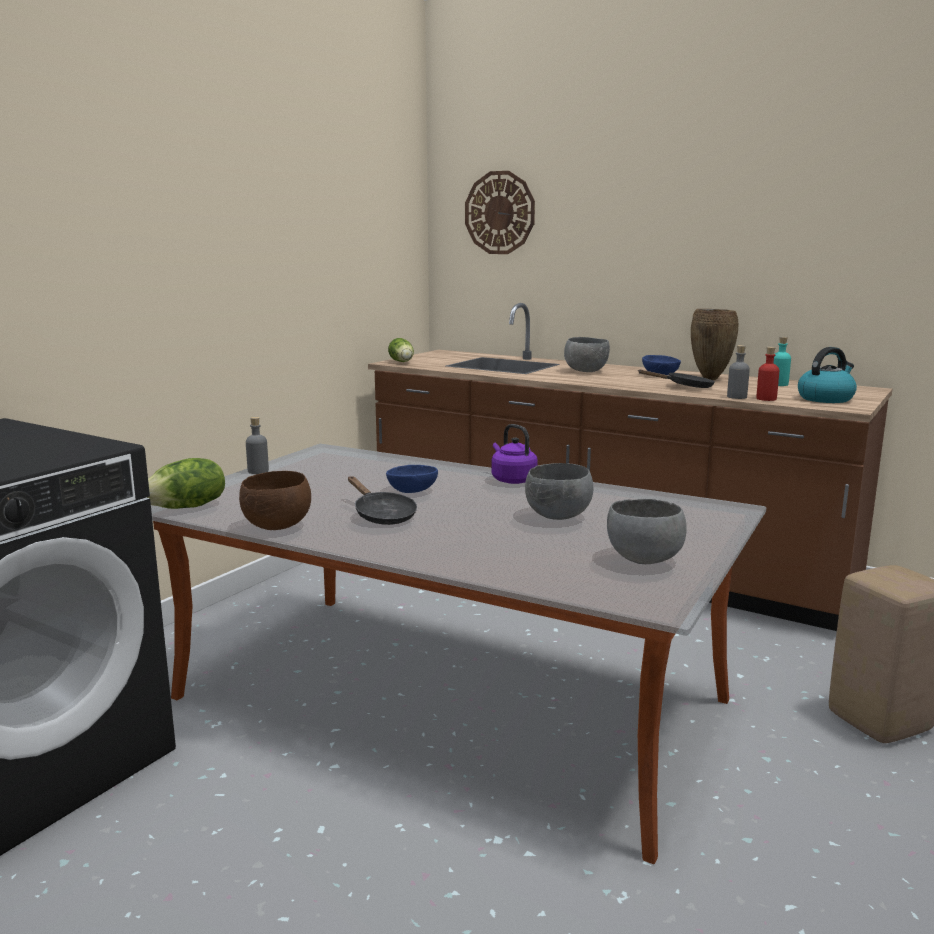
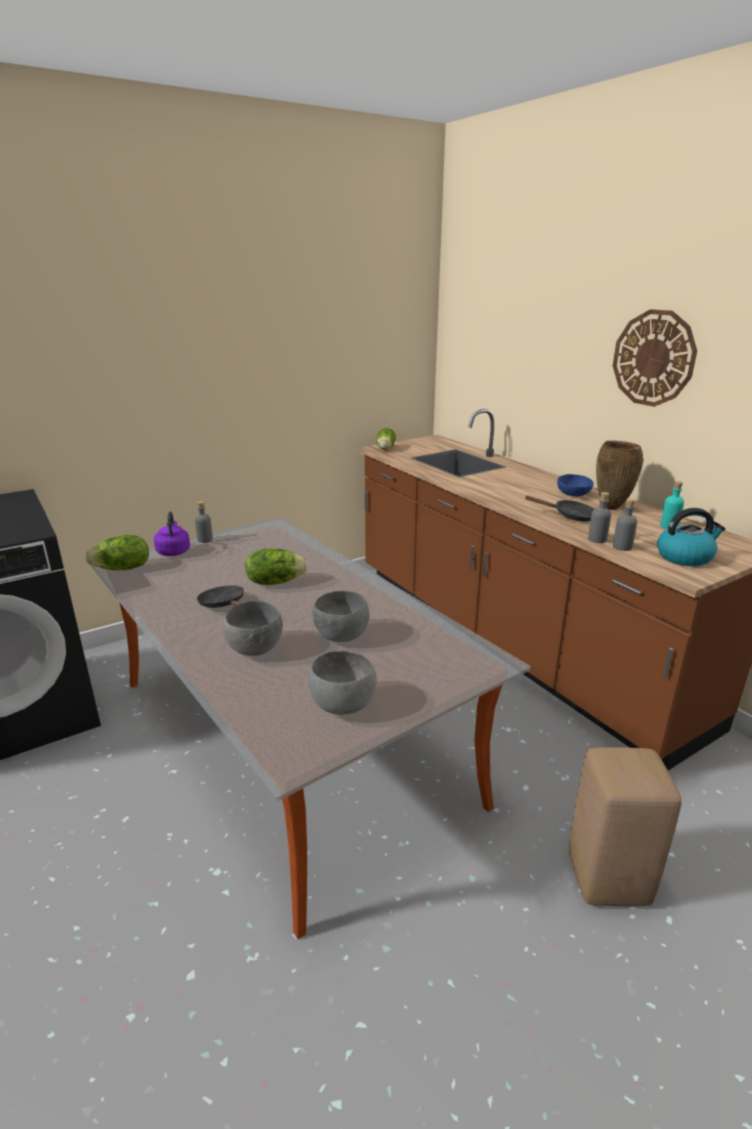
camera: 25 degrees right, 10 degrees up
brown bowl [239,471,311,530] -> none
black frying pan [348,476,417,525] -> black frying pan turned 150 degrees clockwise [197,585,244,608]
blue bowl [386,465,438,493] -> lettuce [245,548,308,585]
wall clock [465,171,535,254] -> wall clock moved to [613,309,697,407]
purple kettle [491,424,538,484] -> purple kettle moved to [154,511,190,556]
grey bowl [564,337,610,372] -> grey bowl moved to [223,601,283,656]
red bottle [756,347,779,401] -> grey bottle [613,499,637,551]

